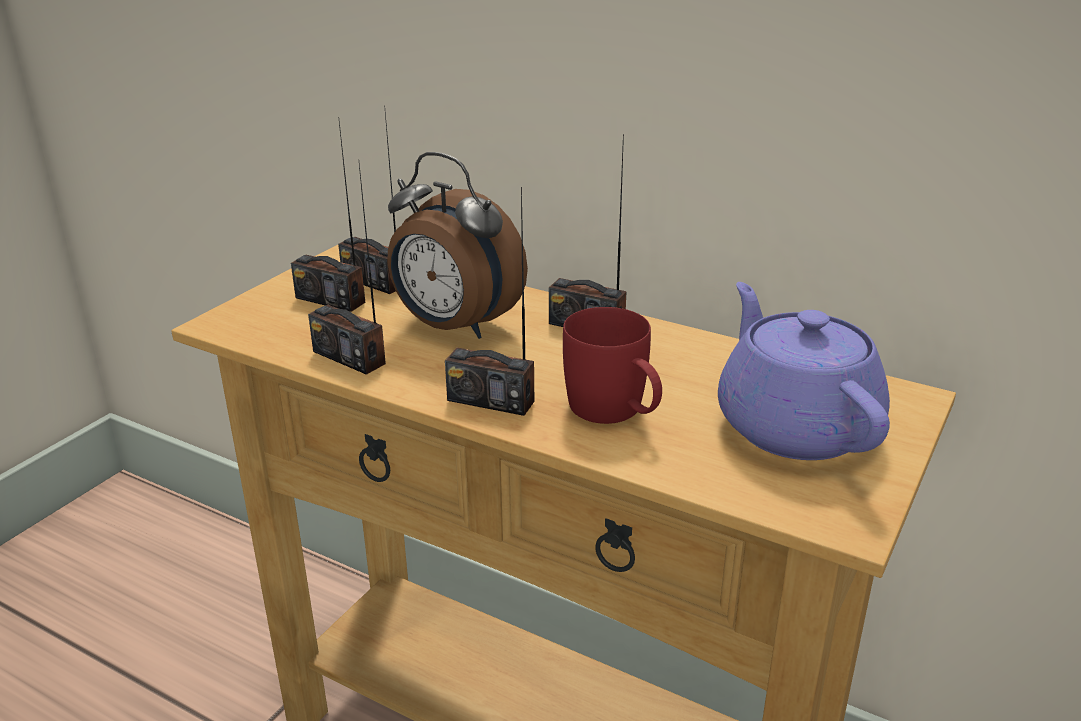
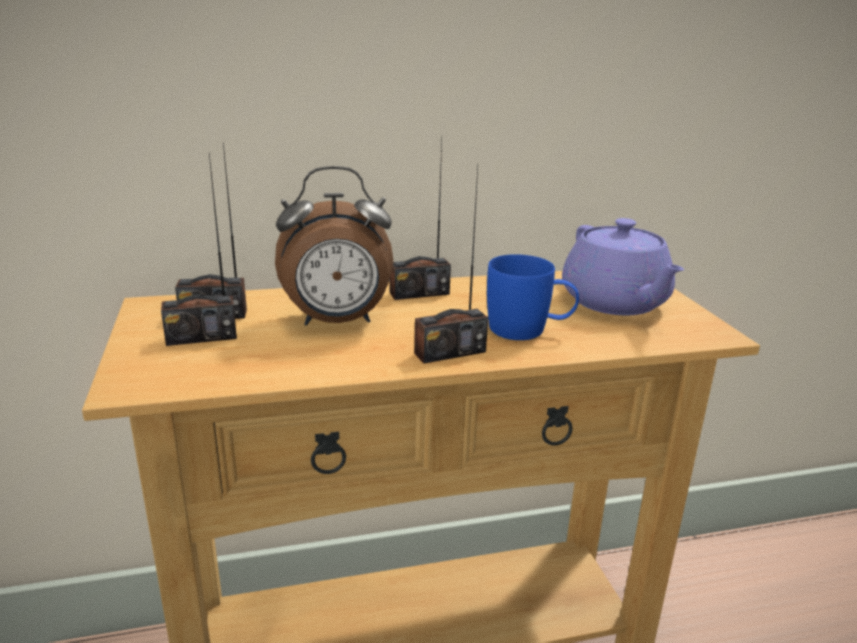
camera: 45 degrees left, 5 degrees down
radio [308,164,386,375] -> none
red mug [563,307,662,424] -> blue mug [487,254,579,340]
purple teapot [718,282,890,460] -> purple teapot turned 135 degrees counterclockwise [562,218,685,315]

